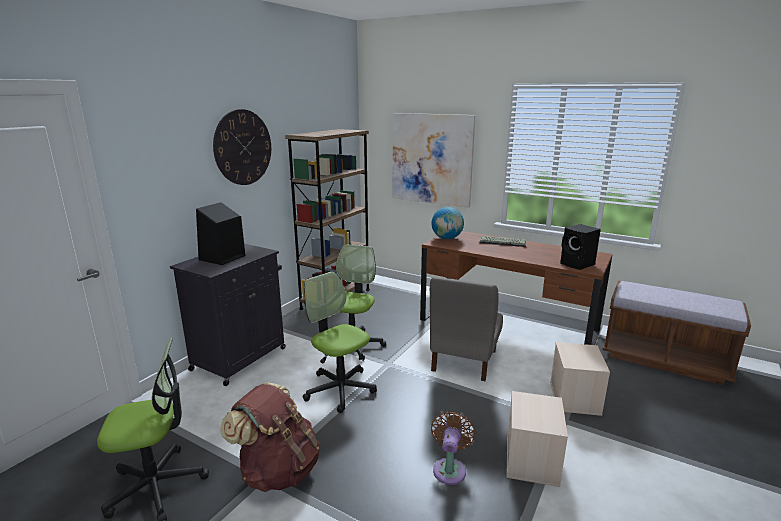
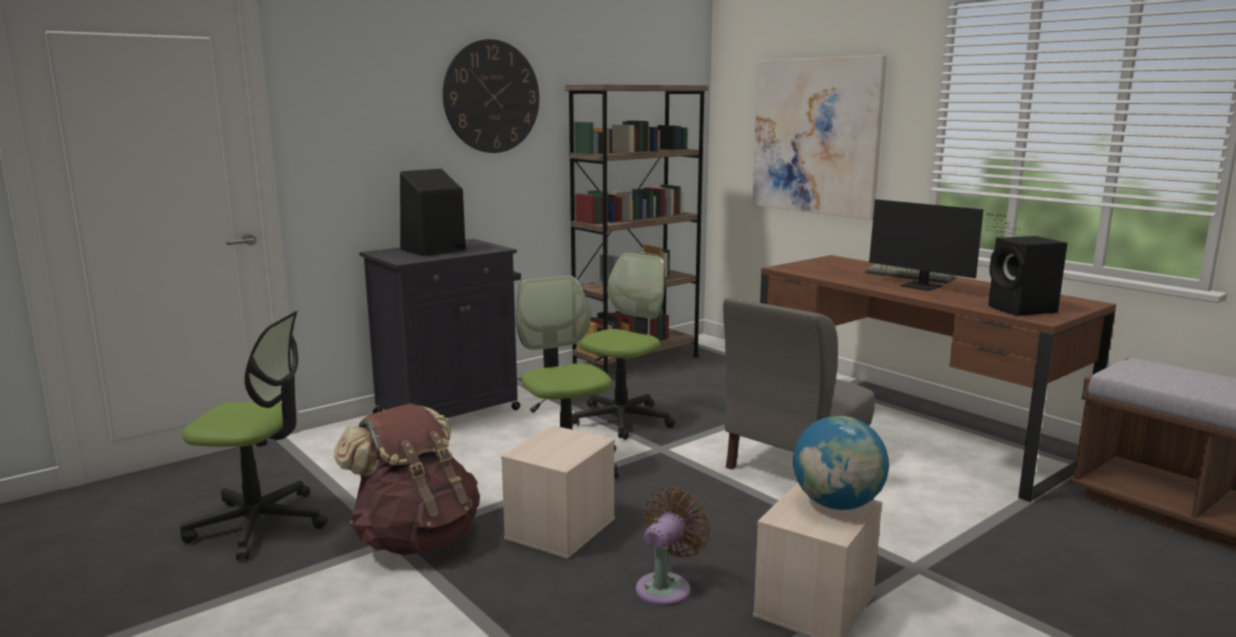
camera: 20 degrees right, 5 degrees down
globe [431,207,464,239] -> globe moved to [793,416,889,510]
beige storage box [550,342,610,416] -> beige storage box moved to [501,425,615,559]
none -> monitor [869,199,1020,291]

